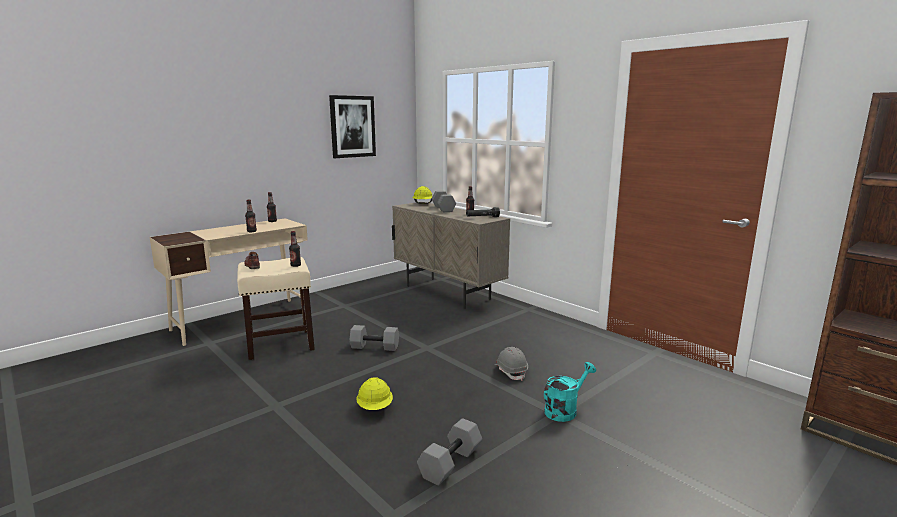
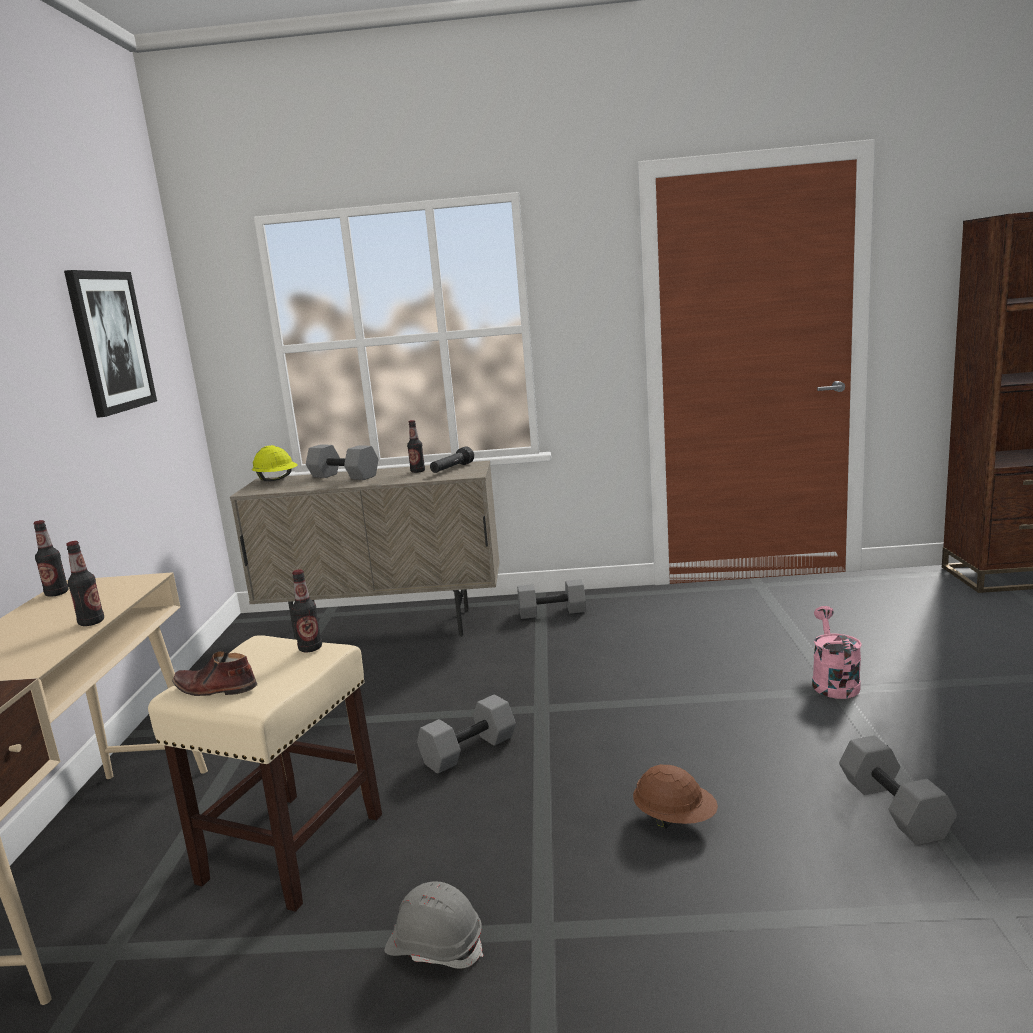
camera: 45 degrees left, 0 degrees up
yellow hard hat [356,377,393,410] -> brown hard hat [633,764,718,829]
grey hard hat [495,347,528,381] -> grey hard hat moved to [384,882,483,969]
turquoise watering can [544,362,596,422] -> pink watering can [812,606,862,699]
none -> grey dumbbell [517,579,586,619]

